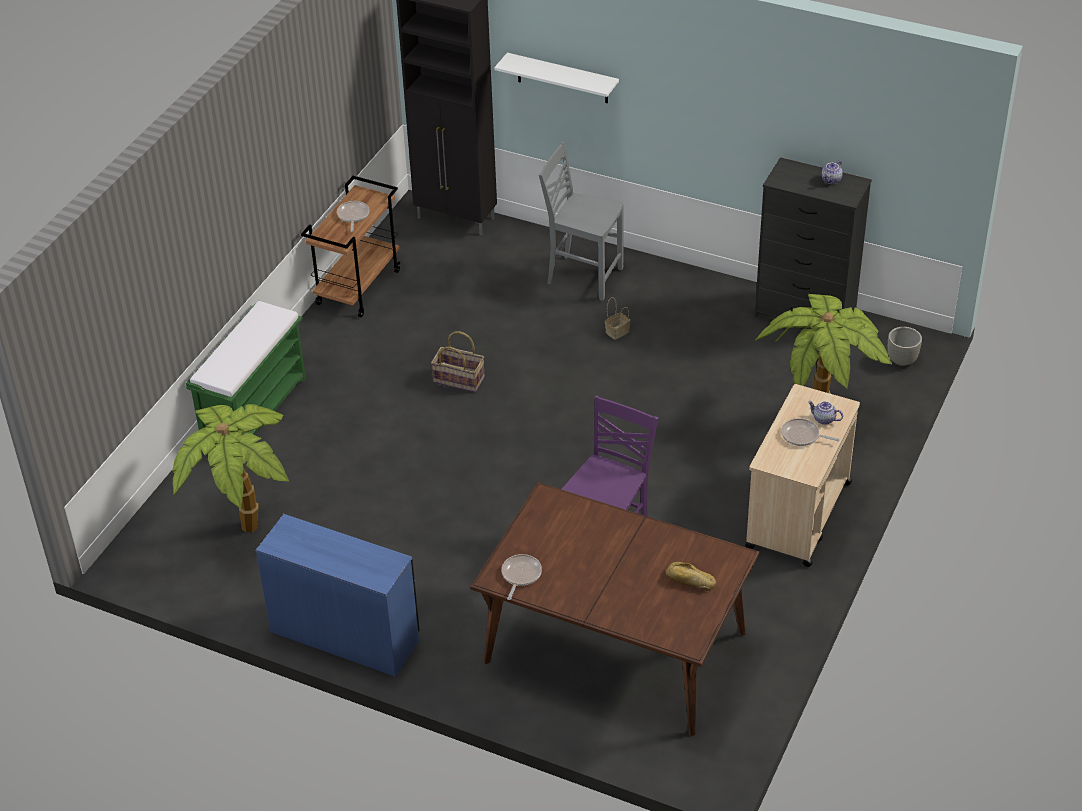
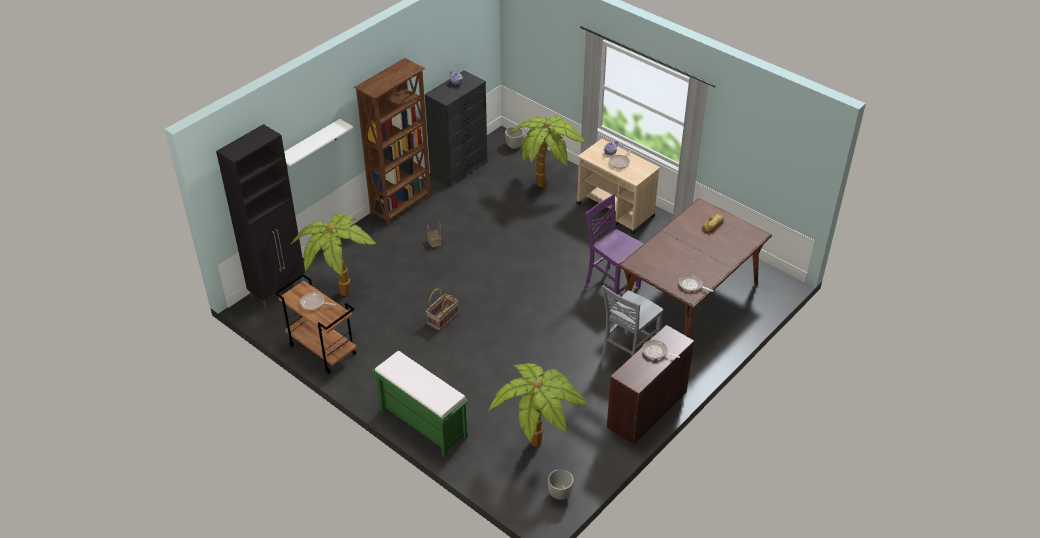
camera: 75 degrees left, 0 degrees up
blue desk [256,514,420,677] -> brown desk [607,325,694,445]
grey chair [539,142,624,301] -> grey chair moved to [602,285,663,359]
none -> potted plant [290,213,376,296]
none -> brown bookcase [354,58,431,226]
none -> grey planter [548,469,574,500]
none -> frying pan [642,340,680,359]

